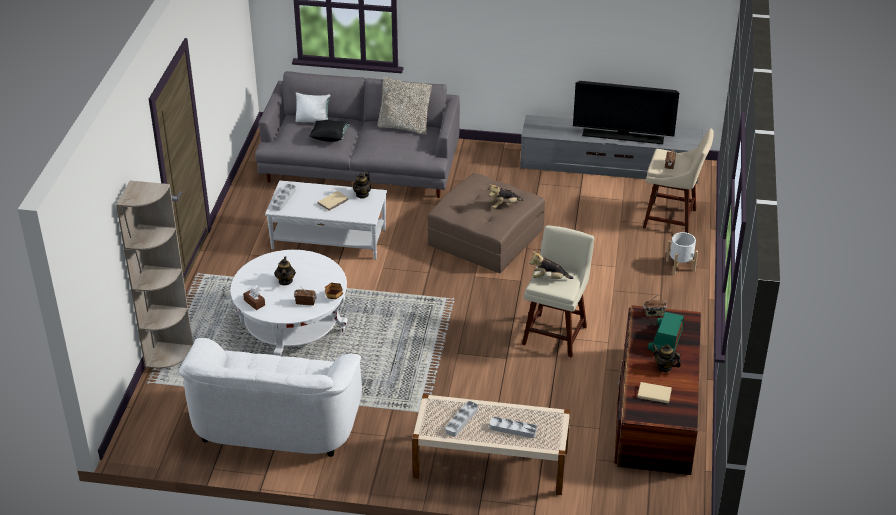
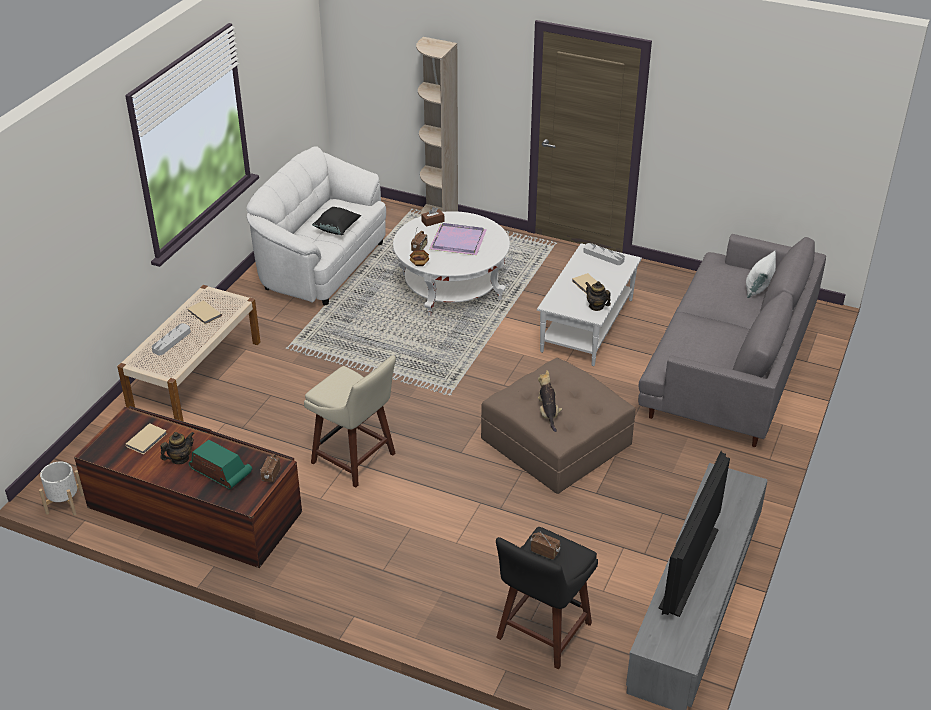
camera: 105 degrees right, 0 degrees up
teapot [274,256,296,285] -> purple tray [429,223,487,255]
black pillow [309,120,350,142] -> black pillow moved to [312,207,362,235]
beige pillow [378,77,432,135] -> none
grey tray [445,401,478,437] -> beige book [187,300,222,324]
plush toy [529,251,574,279] -> none
beige stool [643,128,714,233] -> black stool [496,527,598,669]
white planter [666,232,698,275] -> white planter moved to [39,462,84,515]

